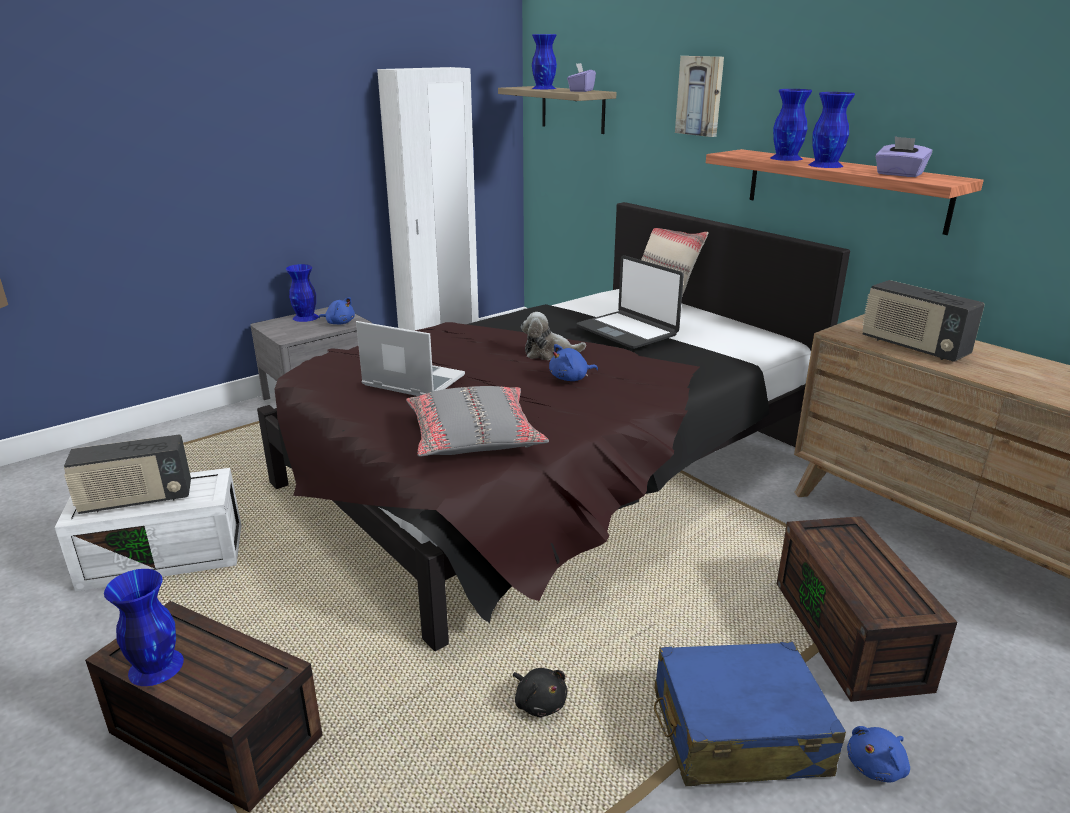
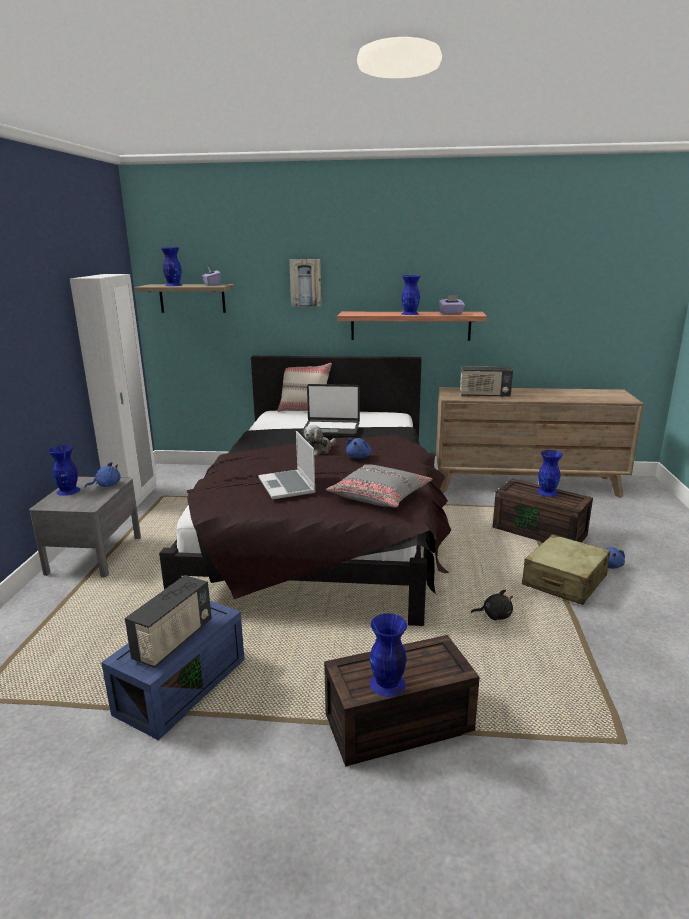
camera: 45 degrees left, 5 degrees down
white storage box [55,468,241,591] -> blue storage box [101,601,245,740]
laptop [356,321,465,396] -> laptop turned 90 degrees counterclockwise [258,431,316,499]
blue suitcase [654,641,846,786] -> beige suitcase [522,534,610,605]
blue vase [770,89,812,161] -> blue vase moved to [537,450,563,497]

